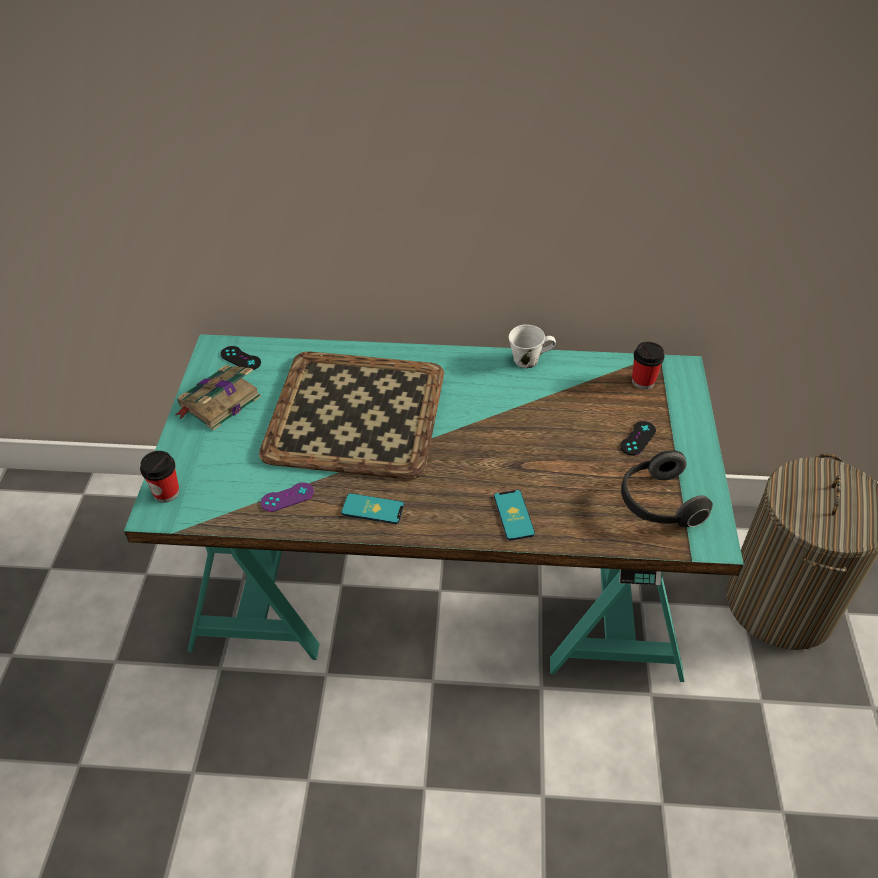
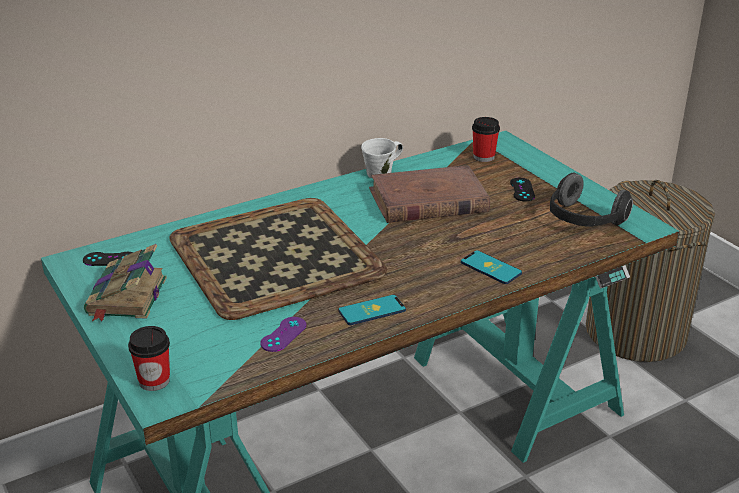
camera: 35 degrees left, 15 degrees down
none -> brown book [369,165,490,223]

